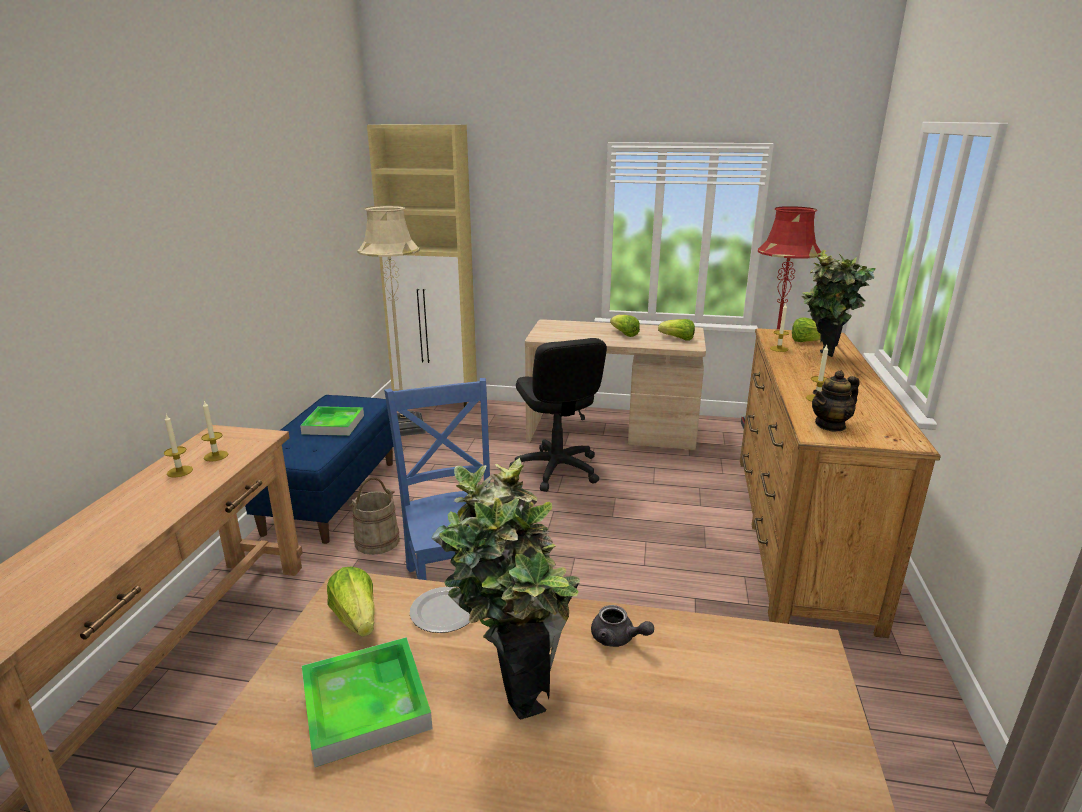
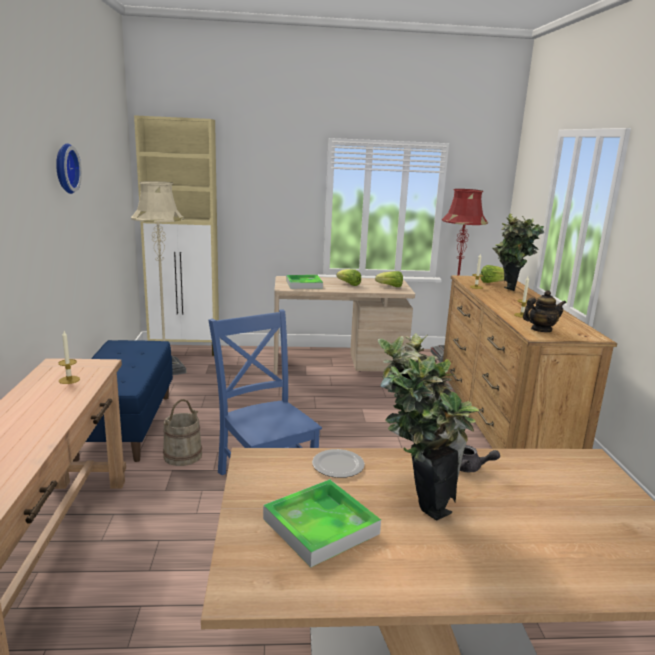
camera: 15 degrees left, 5 degrees down
candle [164,415,193,477] -> none
tray [300,406,364,436] -> tray moved to [286,275,323,289]
lettuce [327,566,375,637] -> none
black office chair [509,338,607,492] -> none
teapot [812,370,860,432] -> teapot turned 150 degrees counterclockwise [523,290,566,332]
none -> wall clock [56,143,82,194]

